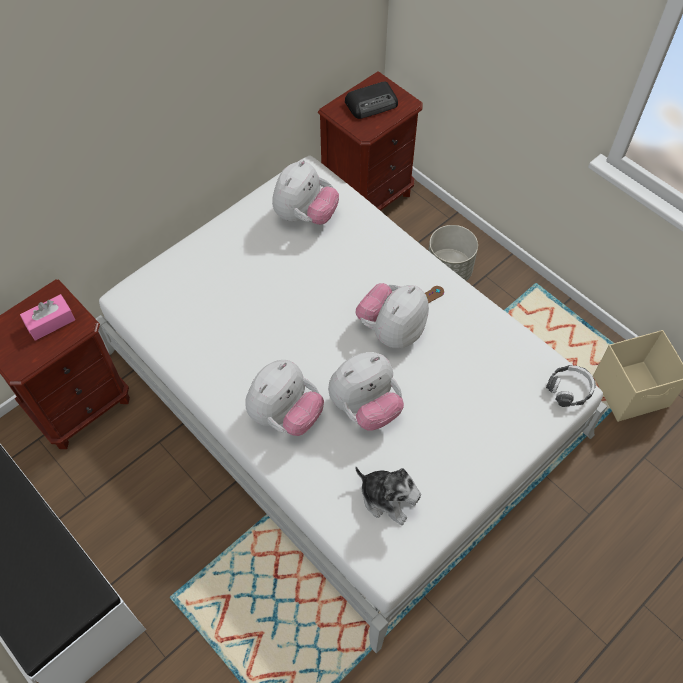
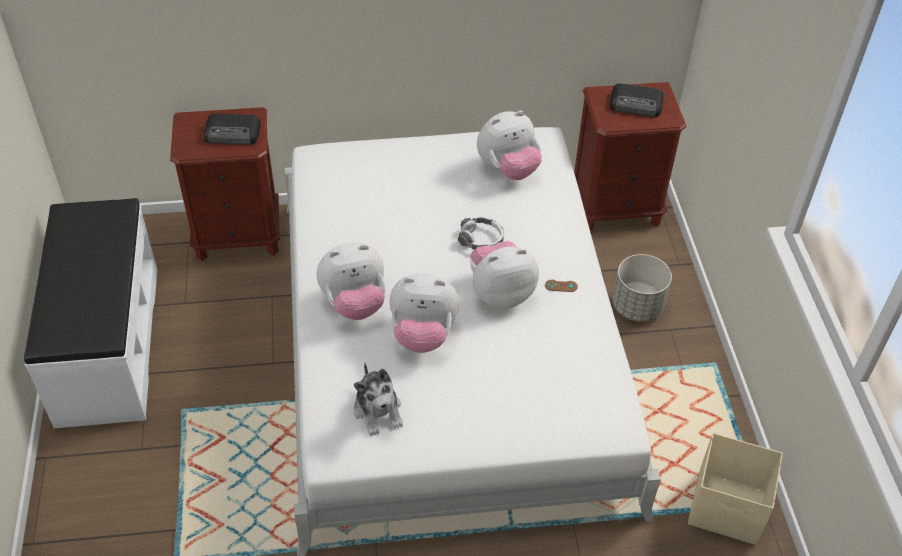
camera: 35 degrees right, 10 degrees down
pink tissue box [20,294,75,341] -> radio [204,113,261,145]
headphones [546,365,596,407] -> headphones moved to [458,217,504,250]

